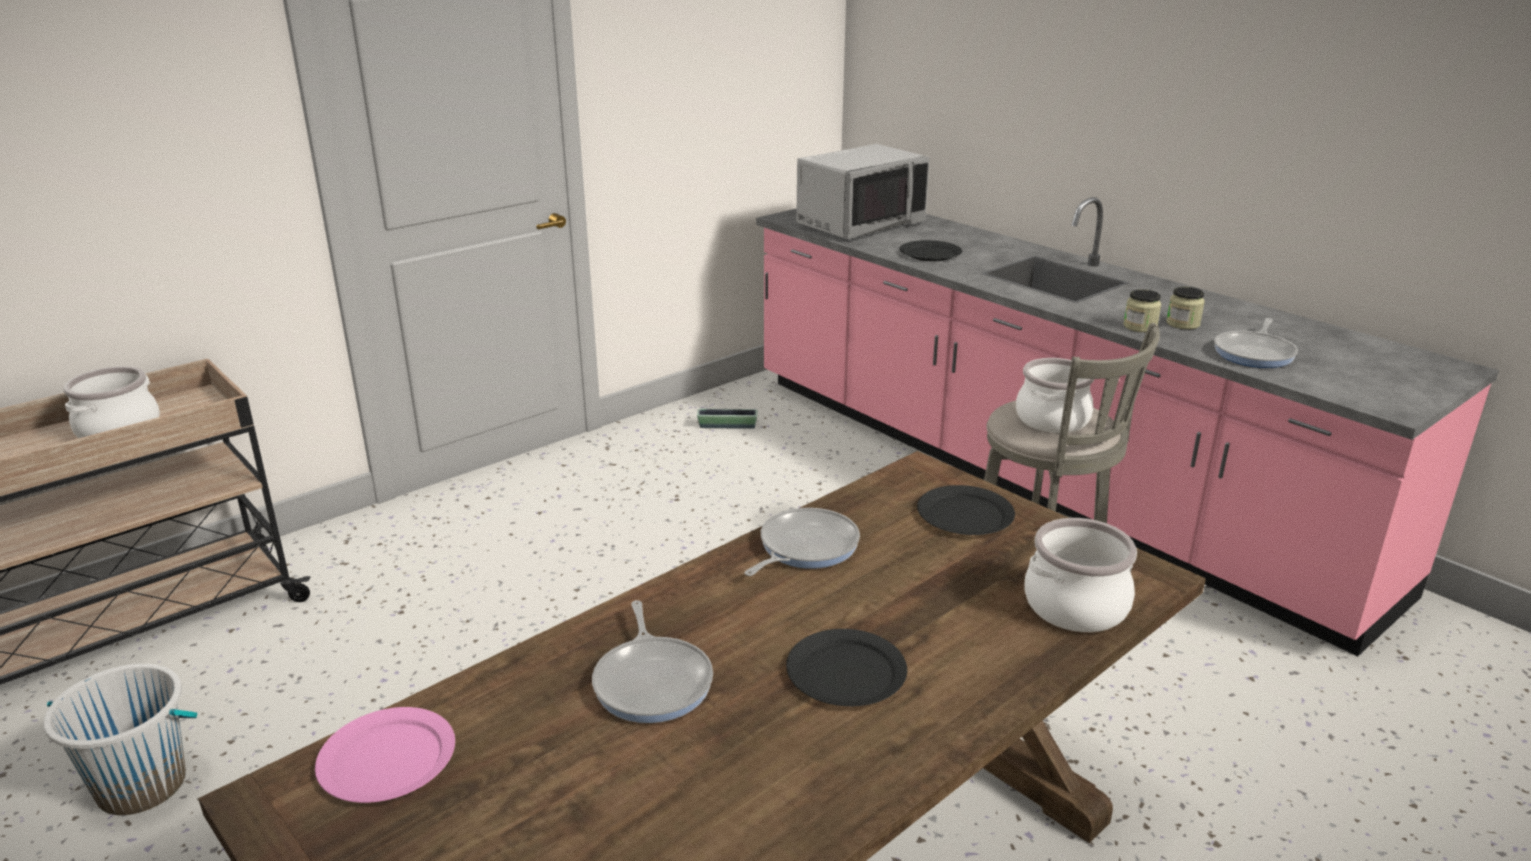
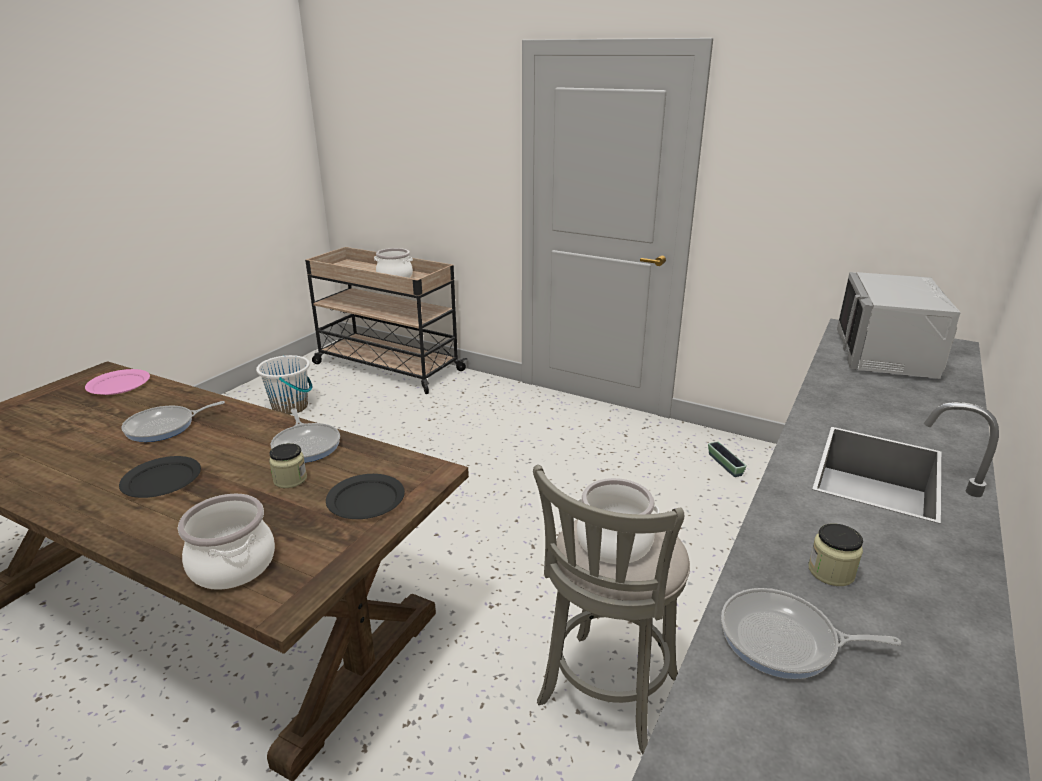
camera: 70 degrees right, 0 degrees up
frying pan [744,508,860,576] -> frying pan turned 45 degrees clockwise [271,408,340,463]
grey microwave [796,144,930,239] -> grey microwave turned 75 degrees clockwise [837,272,961,379]
black plate [899,240,962,261] -> none
jar [1123,289,1161,332] -> jar moved to [269,443,307,488]

